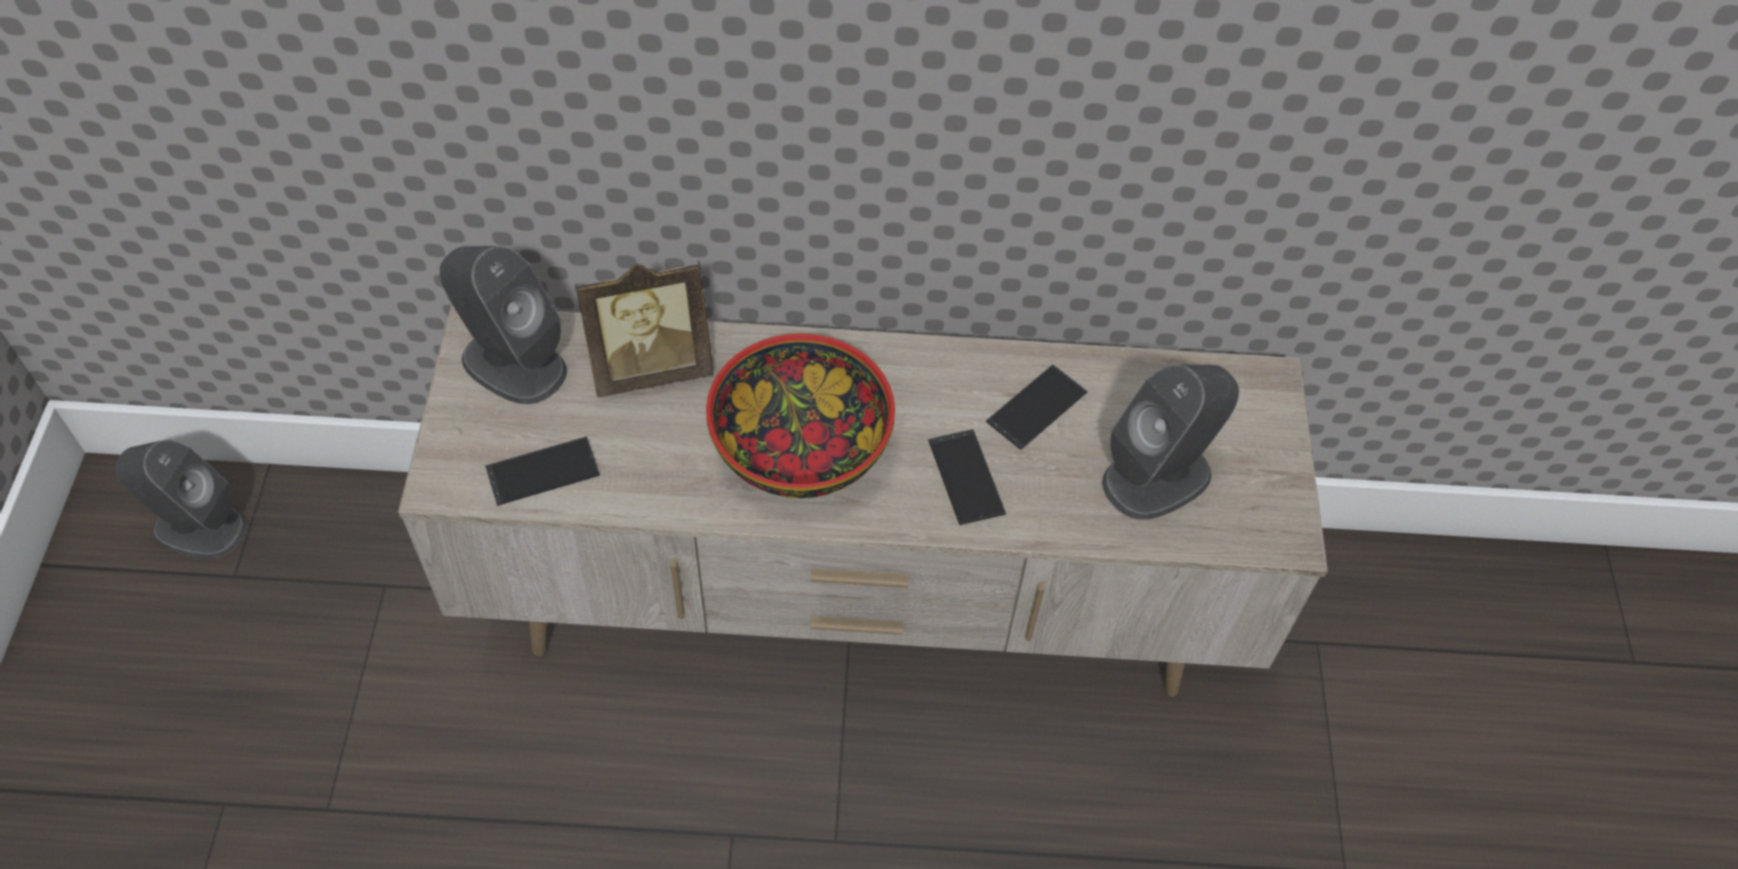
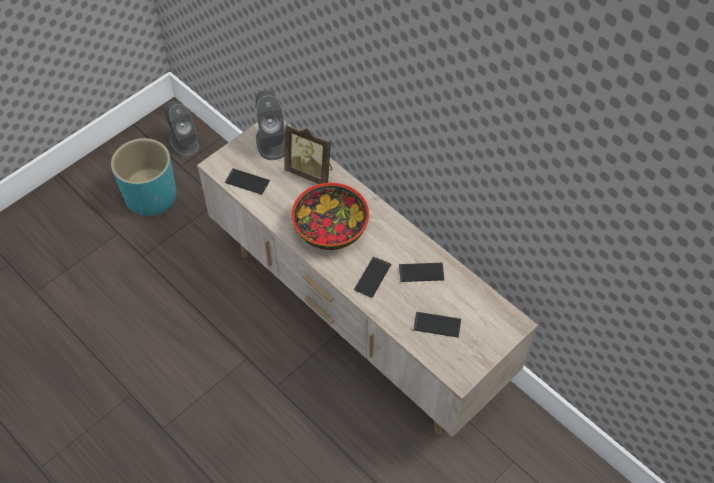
camera: 45 degrees right, 0 degrees up
grey speaker [1102,364,1239,520] -> phone [413,312,461,338]
none -> turquoise planter [111,138,176,216]

